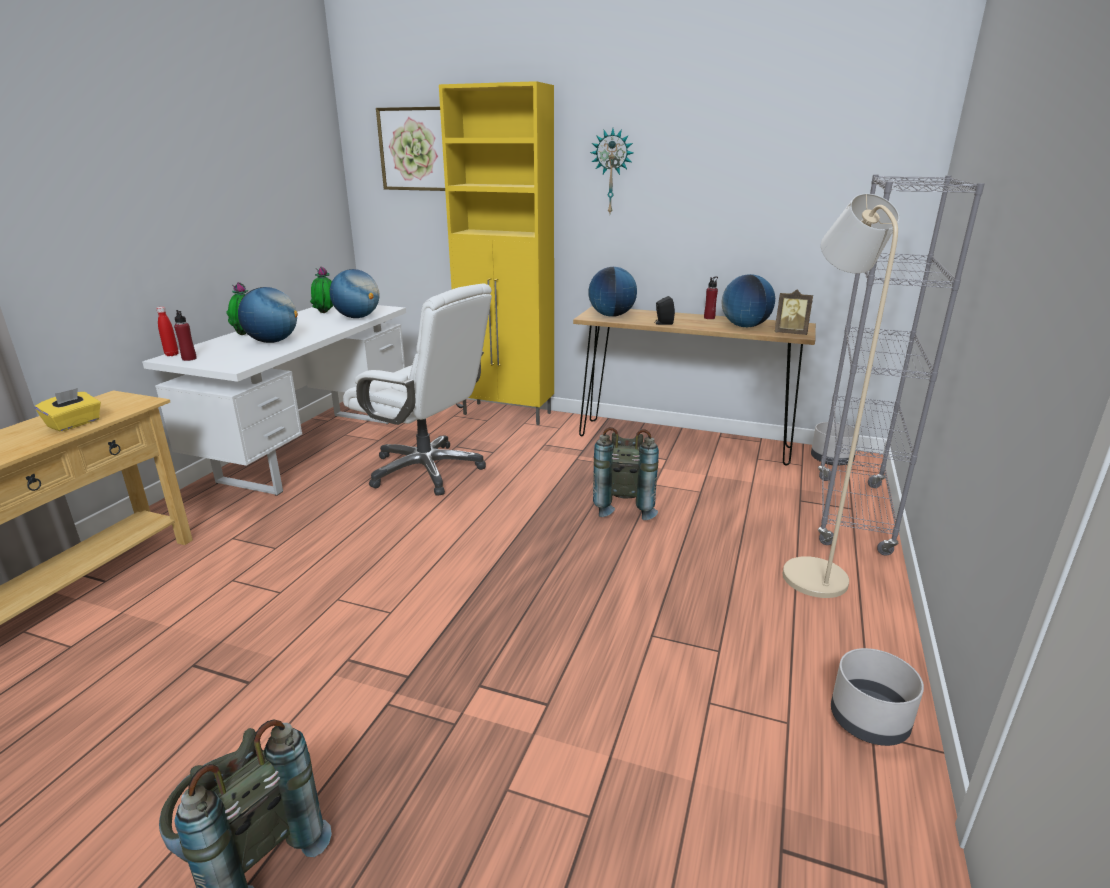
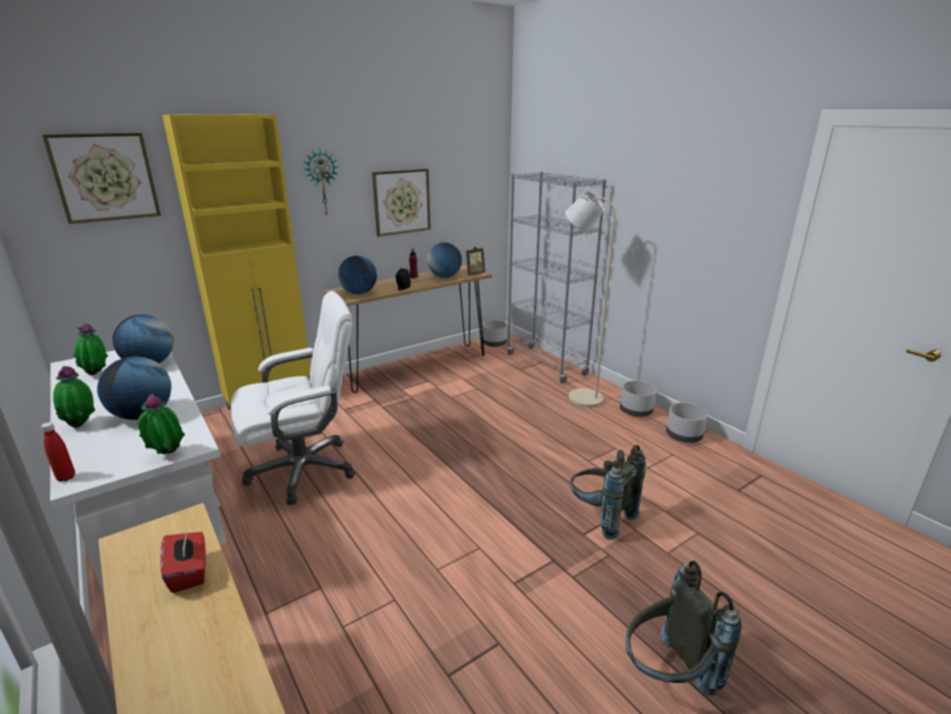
camera: 55 degrees left, 0 degrees up
yellow tissue box [35,388,101,432] -> red tissue box [161,532,206,593]
red bottle [174,310,197,361] -> none
grey backpack [593,427,659,520] -> grey backpack moved to [570,445,646,540]
none -> potted plant [138,394,185,454]
none -> picture [372,169,431,237]
none -> grey planter [620,381,656,417]

